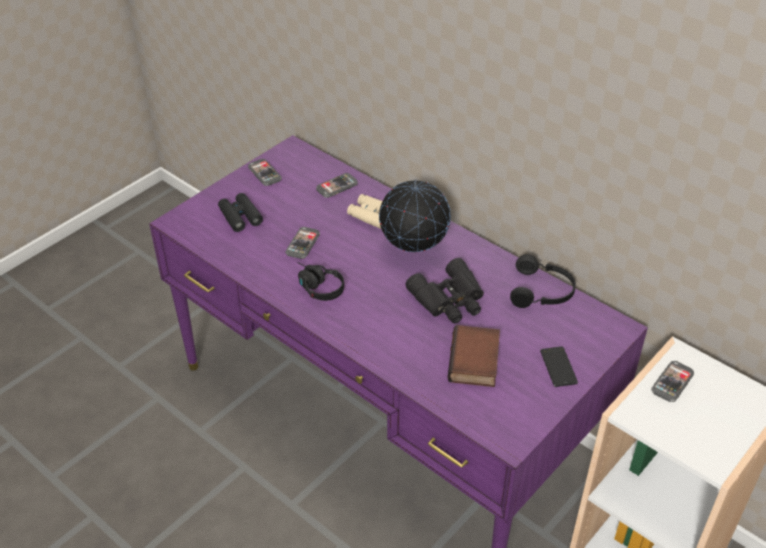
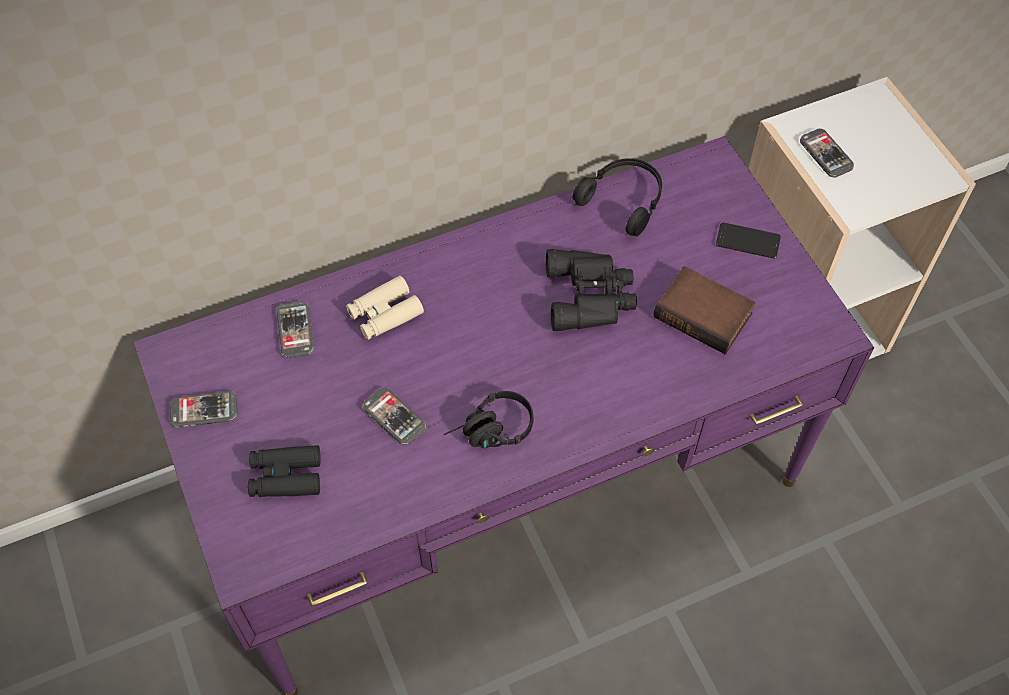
camera: 65 degrees left, 15 degrees up
globe [379,179,451,252] -> none

